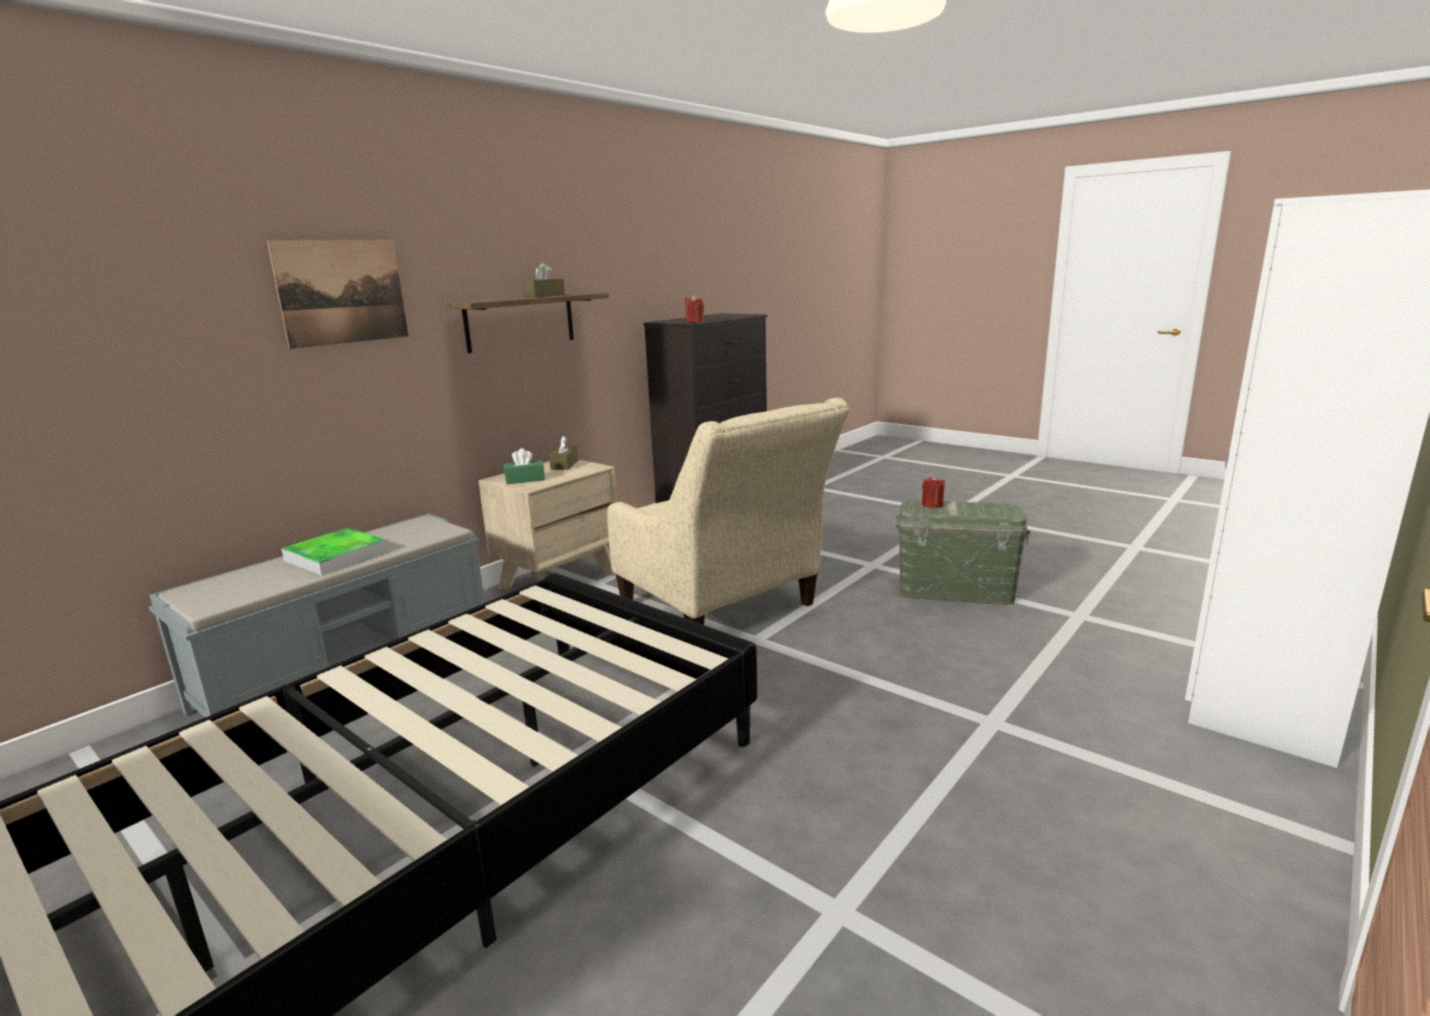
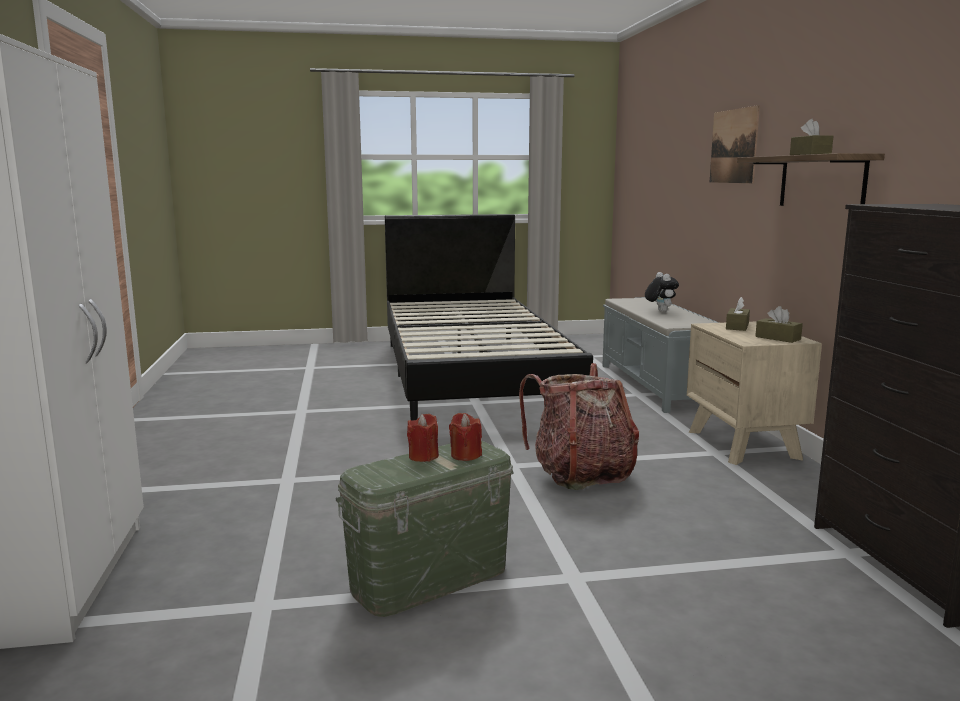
camera: 130 degrees right, 5 degrees down
tray [281,528,388,575] -> plush toy [645,272,679,312]
green tissue box [504,448,545,484] -> brown tissue box [726,297,750,331]
beige armchair [607,398,850,625] -> backpack [519,363,639,490]
red candle [685,295,704,323] -> red candle moved to [407,414,439,462]

